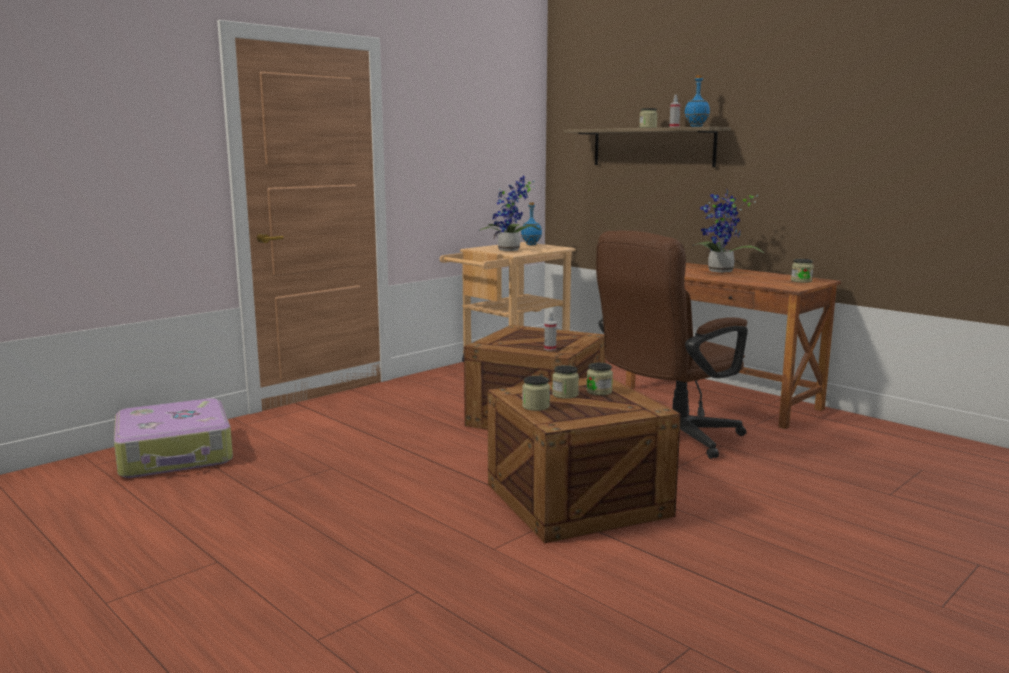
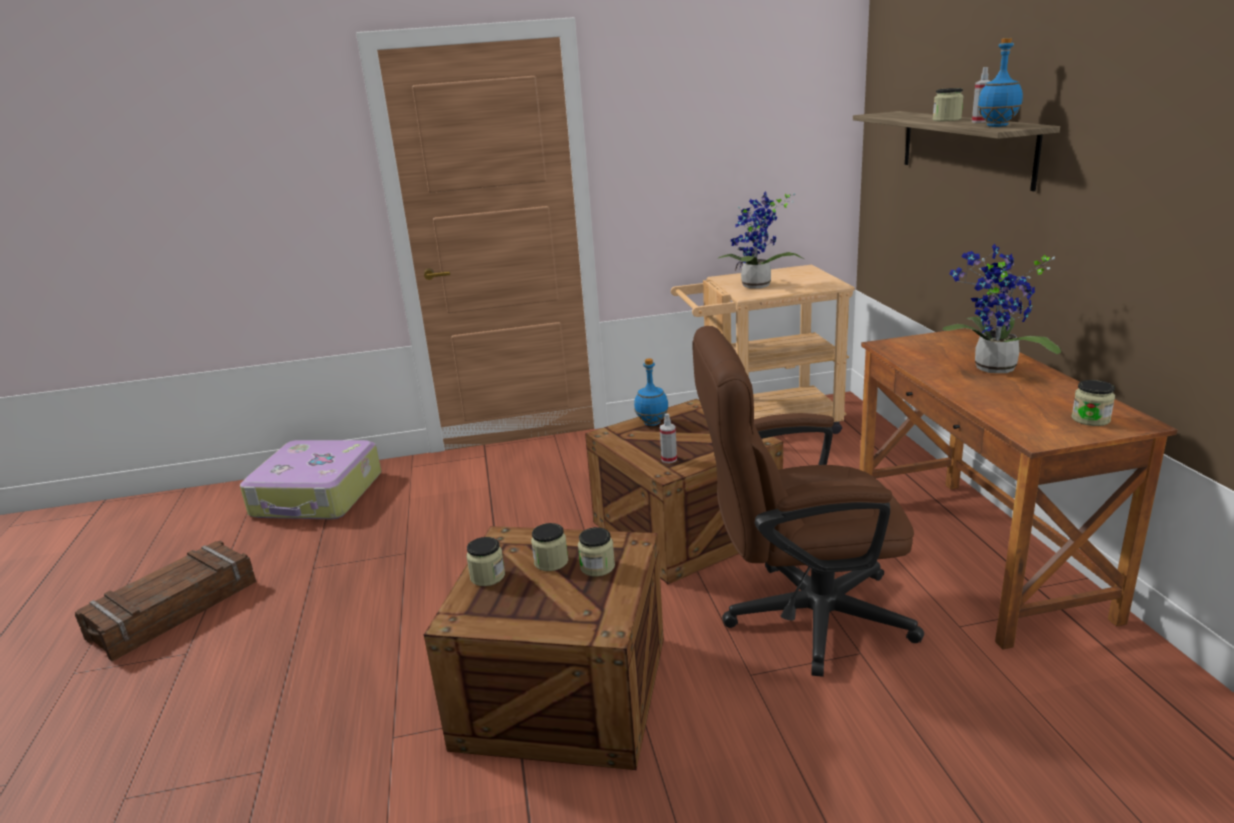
camera: 35 degrees right, 10 degrees up
blue bottle [521,202,542,245] -> blue bottle moved to [634,358,669,426]
none -> crate [75,540,256,661]

